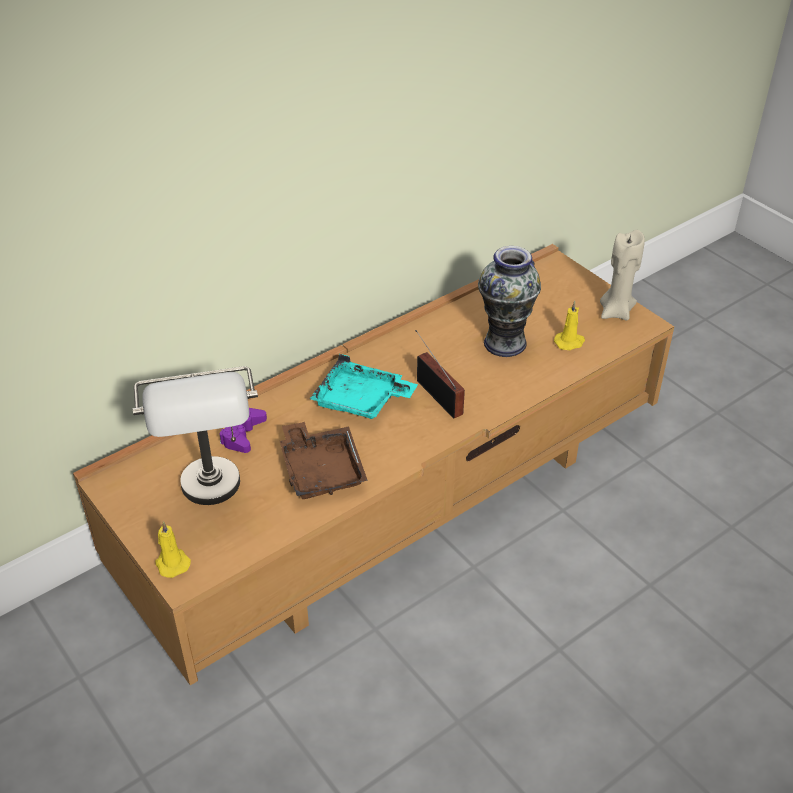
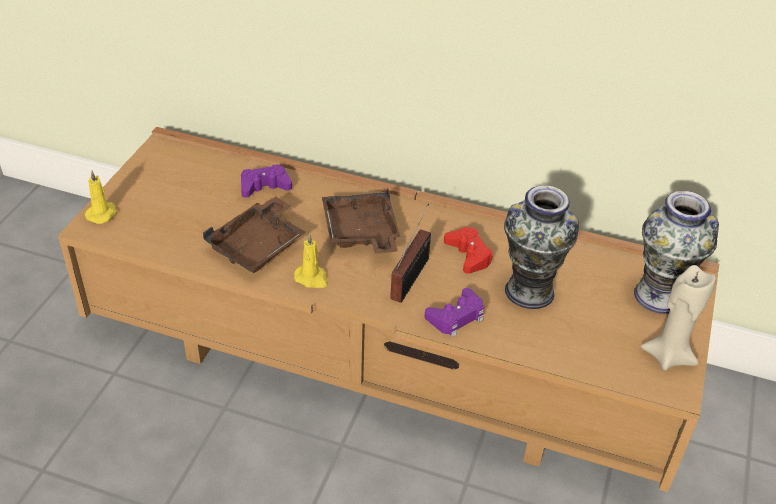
camera: 55 degrees right, 0 degrees up
grey table lamp [133,366,258,505] -> none
turquoise tray [310,354,418,419] -> brown tray [322,188,400,254]
yellow candle [554,301,585,350] -> yellow candle moved to [294,233,328,288]
none -> purple game controller [425,288,484,337]
none -> red game controller [444,227,493,274]
none -> vase [634,191,719,314]

